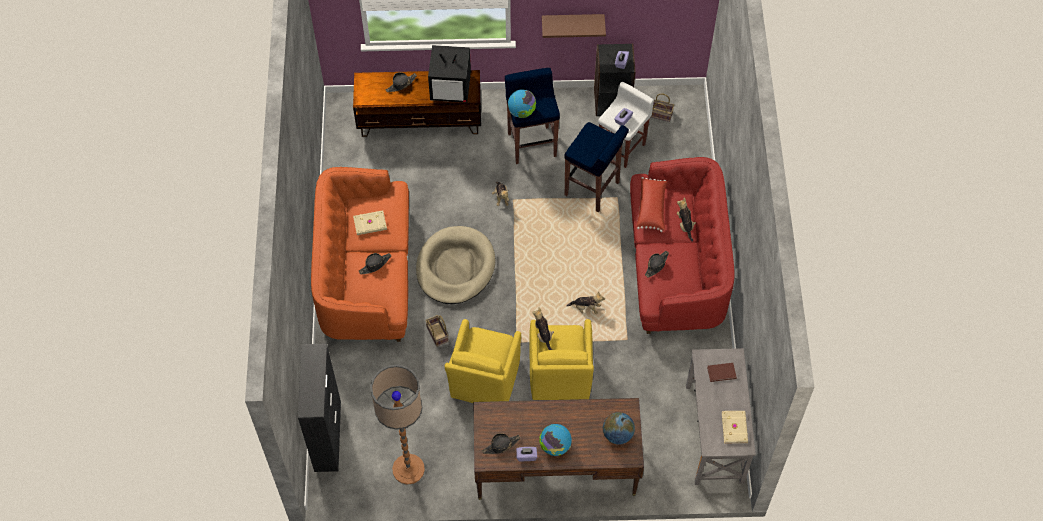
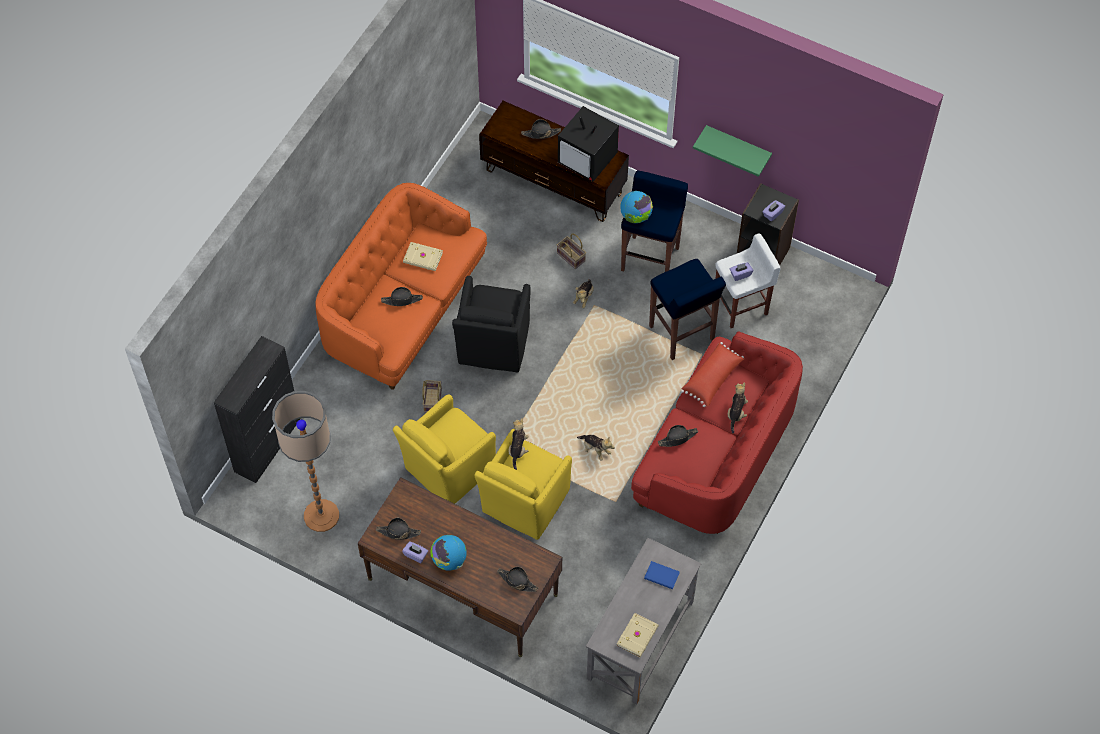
camera: 30 degrees right, 0 degrees up
beige dog bed [416,226,496,304] -> black armchair [452,276,531,372]
brown shelf [542,14,606,38] -> green shelf [693,125,772,177]
globe [603,412,635,445] -> black hat [497,567,538,592]
basket [651,94,674,122] -> basket moved to [557,234,586,269]
brown book [707,363,737,382] -> blue book [644,561,680,589]

